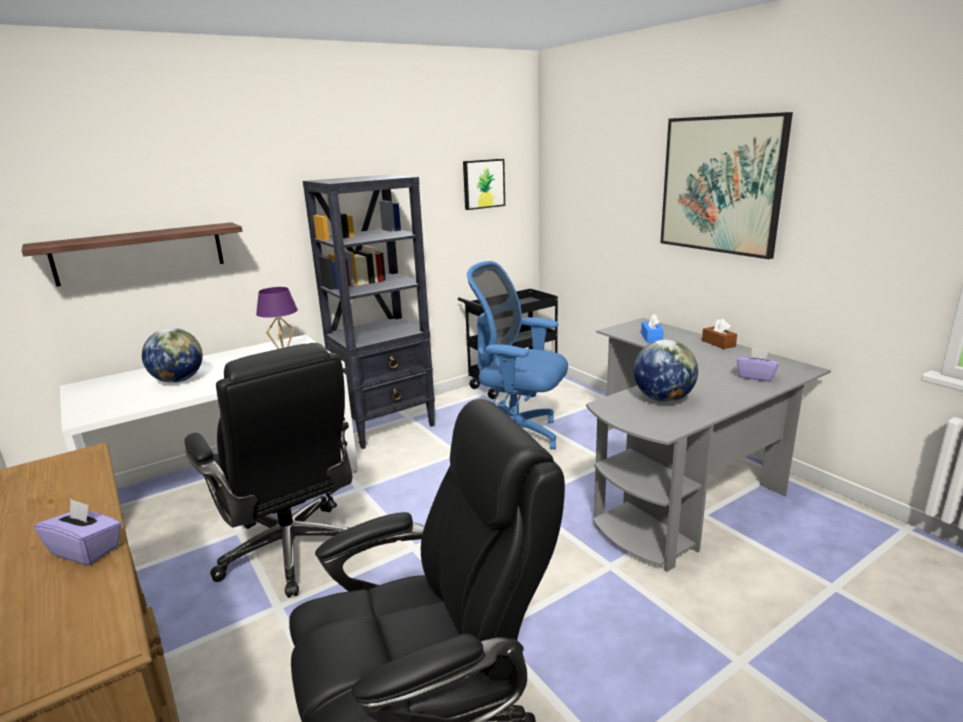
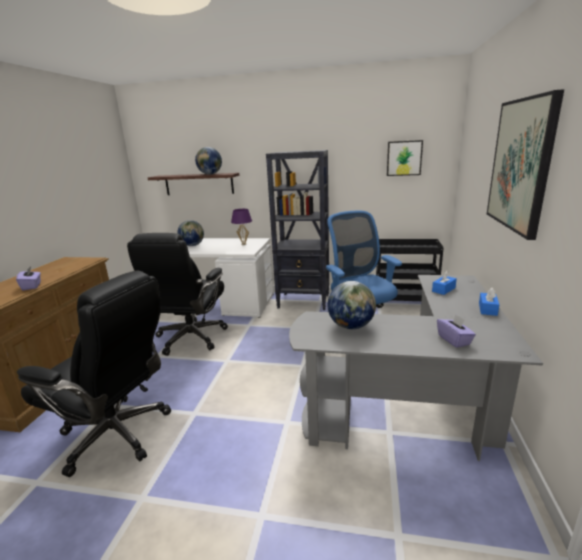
camera: 45 degrees right, 0 degrees up
brown tissue box [702,319,737,349] -> blue tissue box [479,288,499,316]
none -> globe [195,147,222,175]

